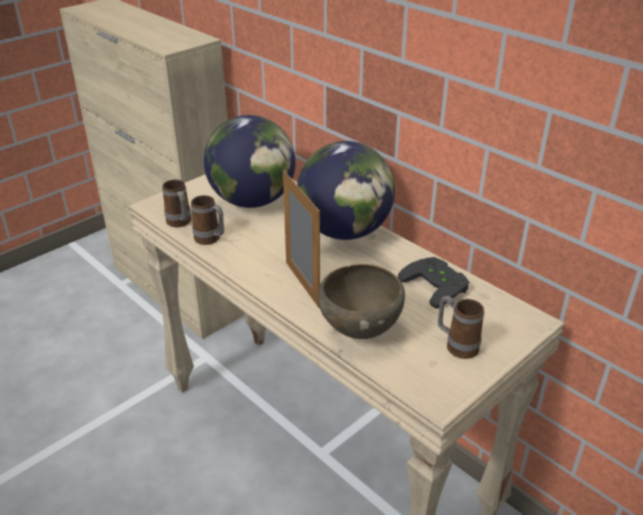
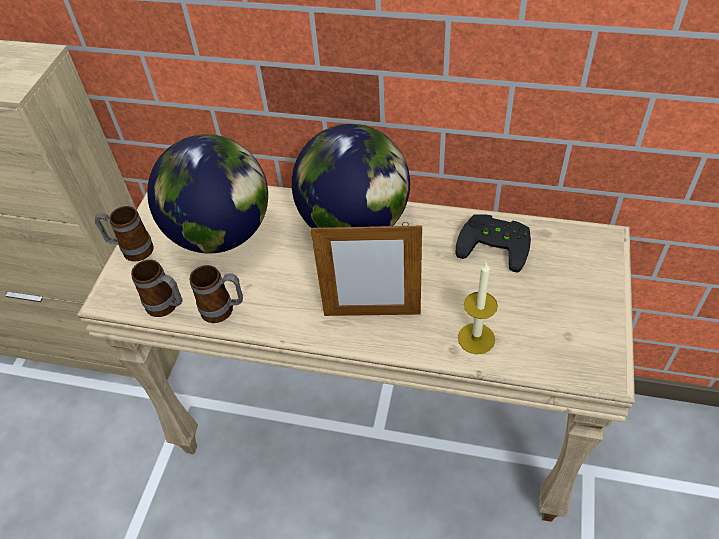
camera: 30 degrees left, 15 degrees up
picture frame [283,170,320,308] -> picture frame turned 150 degrees clockwise [310,222,422,316]
brown bowl [318,264,405,339] -> candle [458,261,498,354]
mug [438,296,484,359] -> mug moved to [95,206,154,262]

